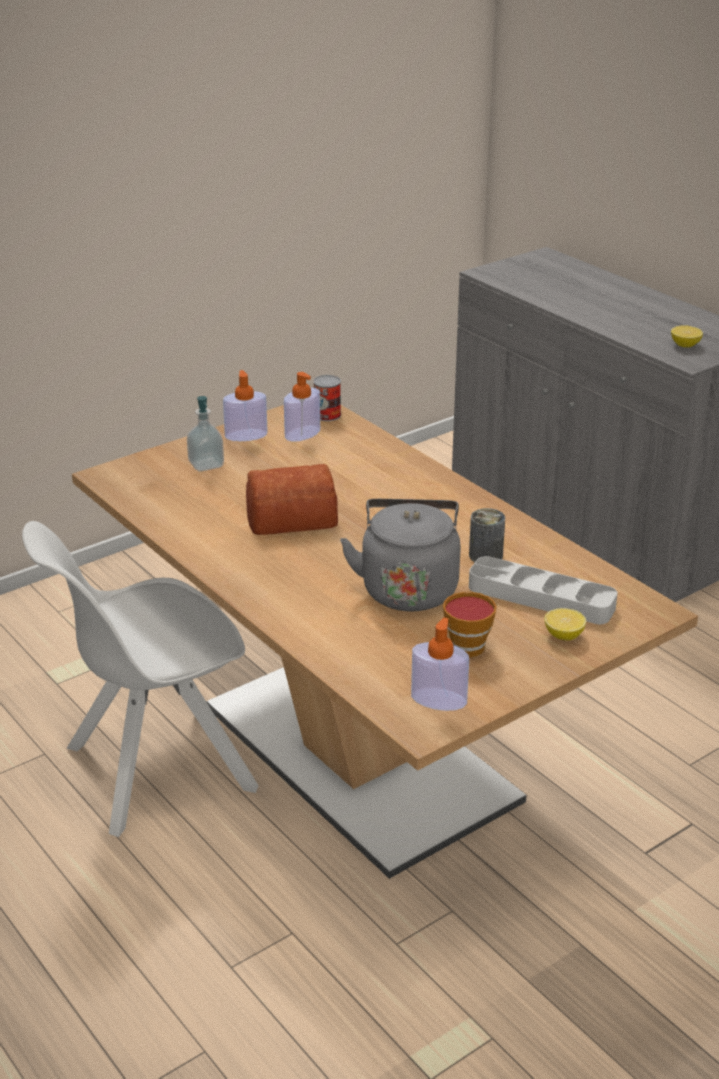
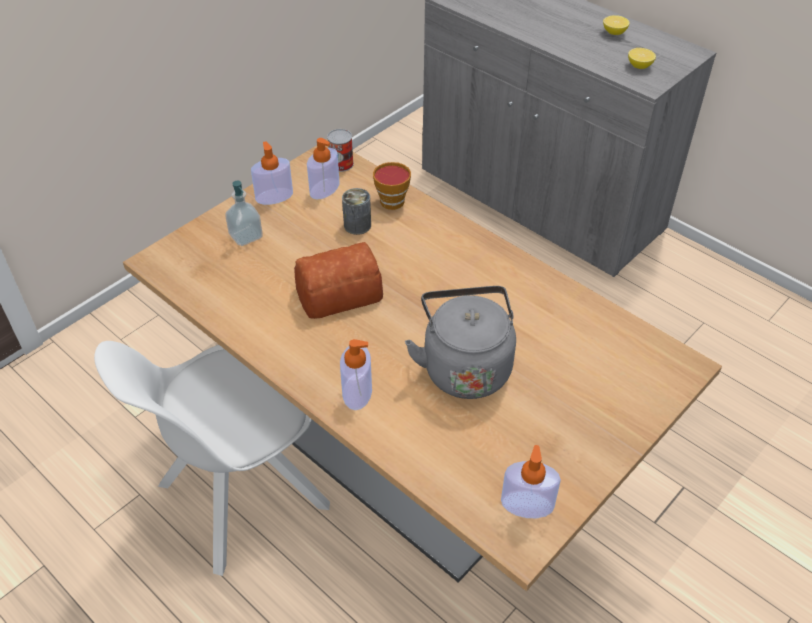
camera: 10 degrees left, 15 degrees up
cup [443,592,497,657] -> cup moved to [373,162,411,210]
can [469,508,505,562] -> can moved to [342,188,371,235]
grey tray [469,556,618,624] -> none
lemon [544,608,586,641] -> lemon moved to [603,15,630,35]
none -> soap dispenser [340,339,372,410]

